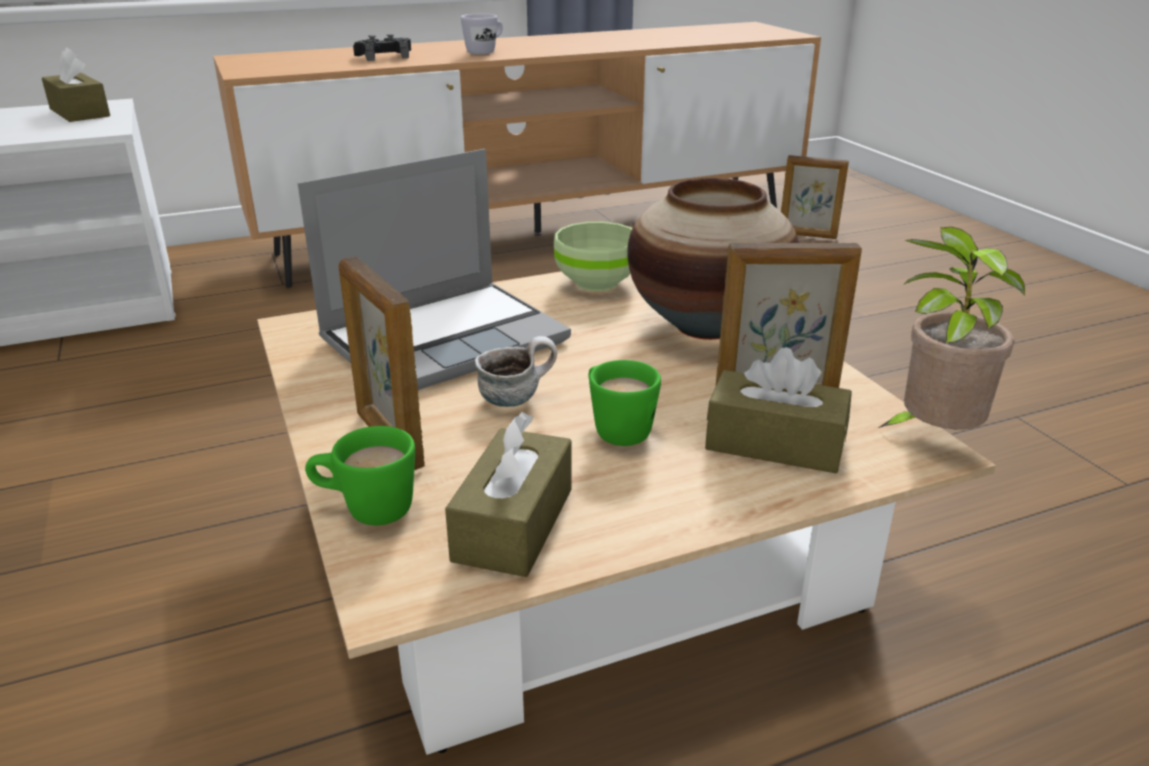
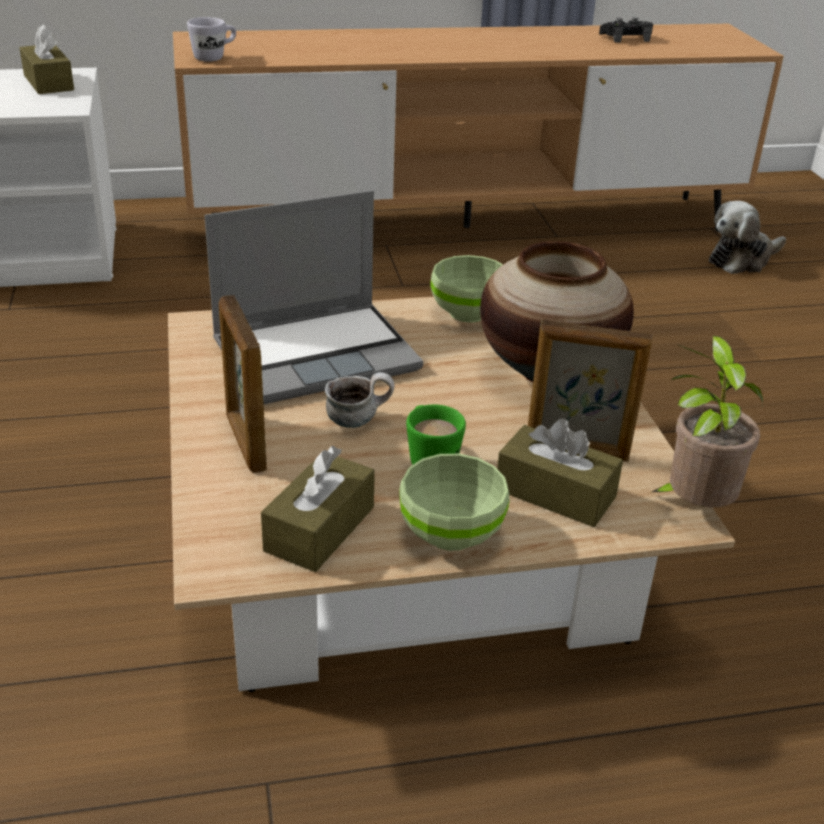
camera: 10 degrees right, 5 degrees up
green mug [305,426,415,525] -> none
black game controller [353,34,411,61] -> black game controller moved to [599,17,653,43]
white mug [461,14,503,54] -> white mug moved to [187,17,236,62]
picture frame [781,155,849,239] -> plush toy [709,201,786,274]
none -> green bowl [399,454,509,551]

